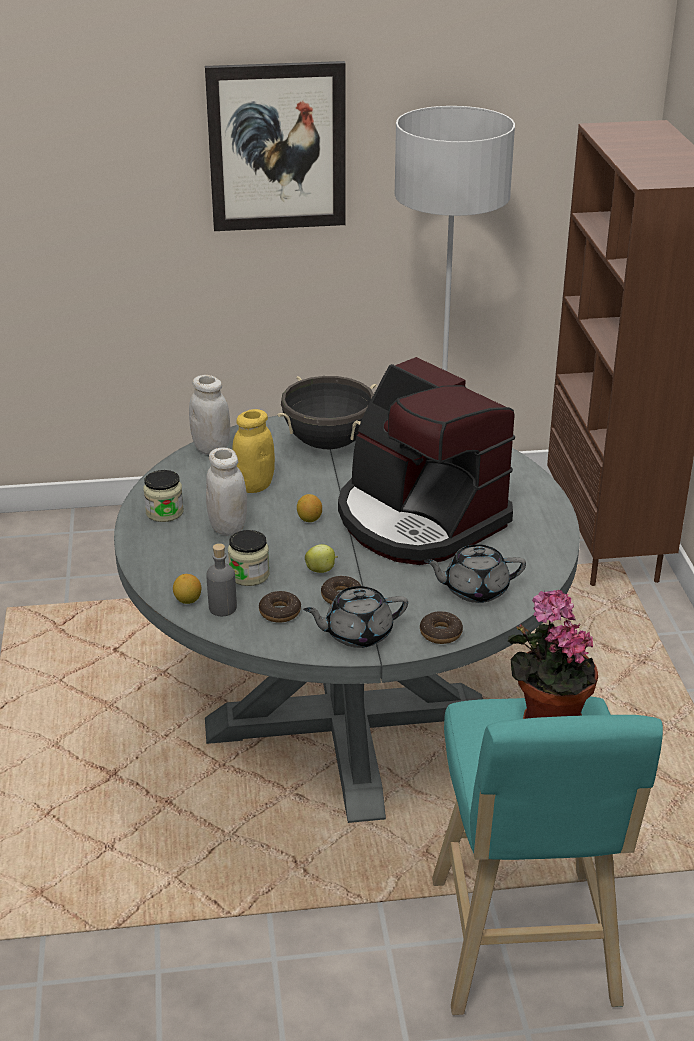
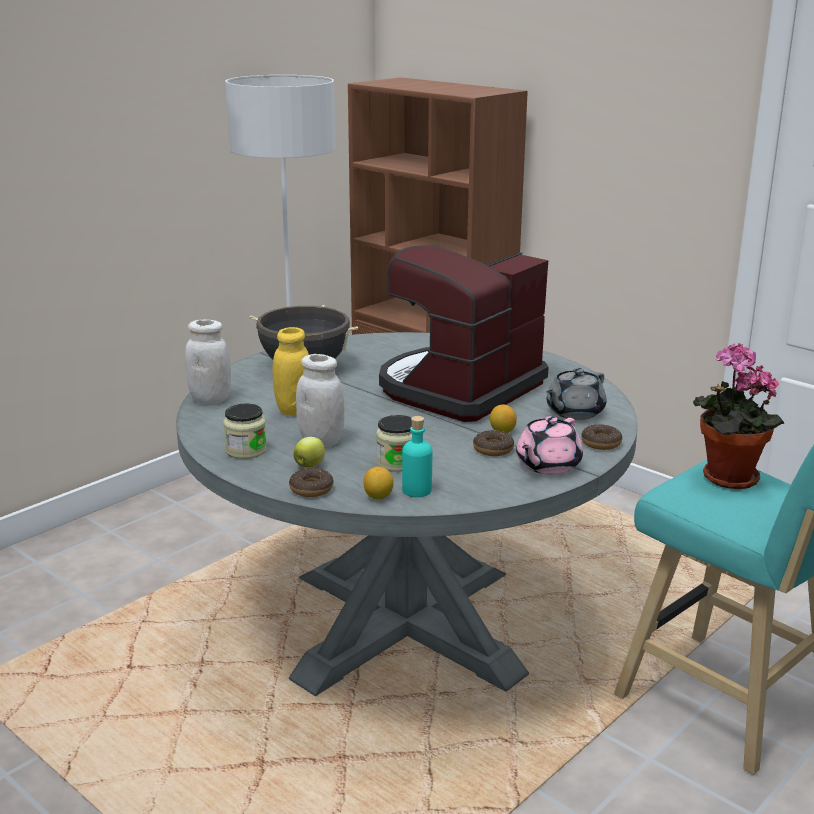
camera: 40 degrees left, 10 degrees down
picture [205,61,346,231] -> none
grey bottle [206,543,237,616] -> turquoise bottle [402,416,432,497]
donut [259,591,301,623] -> donut moved to [289,468,334,497]
lemon [297,494,322,522] -> lemon moved to [490,404,517,433]
grey teapot [303,586,408,648] -> pink teapot [516,416,583,475]
apple [305,544,338,573] -> apple moved to [293,437,325,467]
coffee machine [338,357,515,565] -> coffee machine turned 120 degrees clockwise [379,245,549,422]

